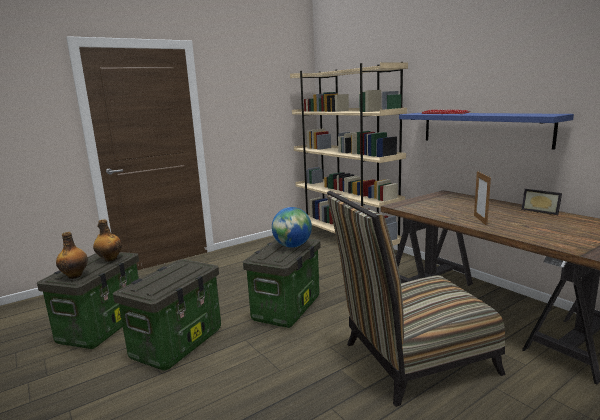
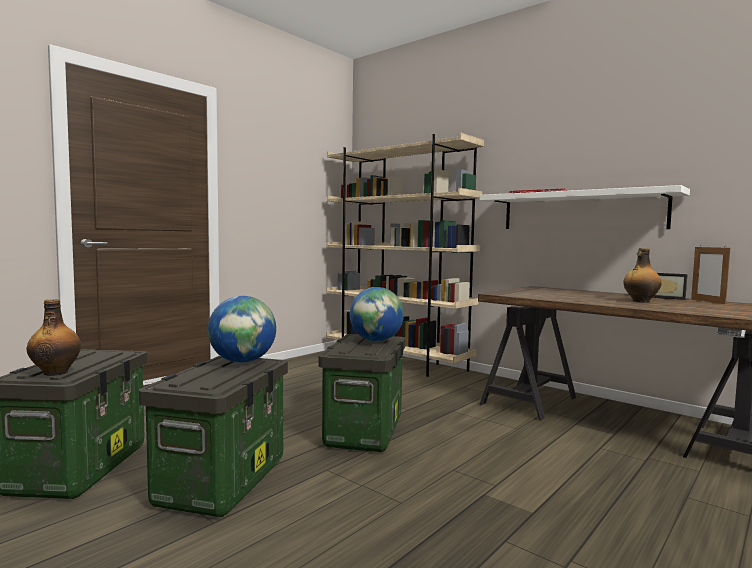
camera: 15 degrees left, 10 degrees down
bottle [93,219,122,262] -> bottle moved to [623,248,662,303]
chair [327,191,506,407] -> none
blue shelf [399,113,574,150] -> white shelf [480,185,690,229]
picture frame [474,171,491,226] -> picture frame moved to [691,246,730,304]
none -> globe [208,296,276,363]

